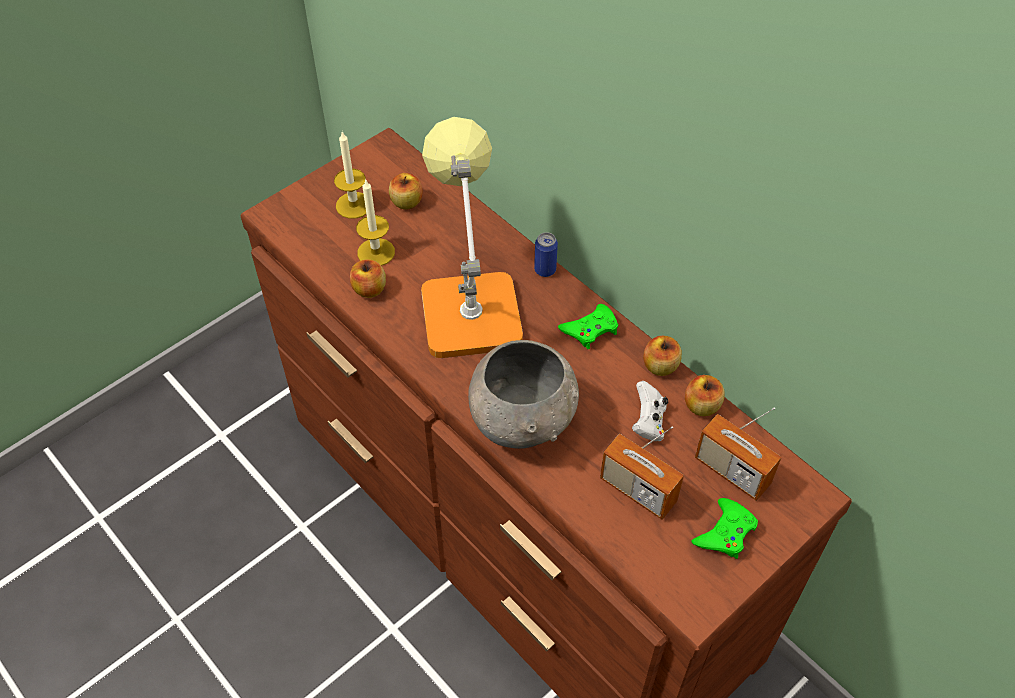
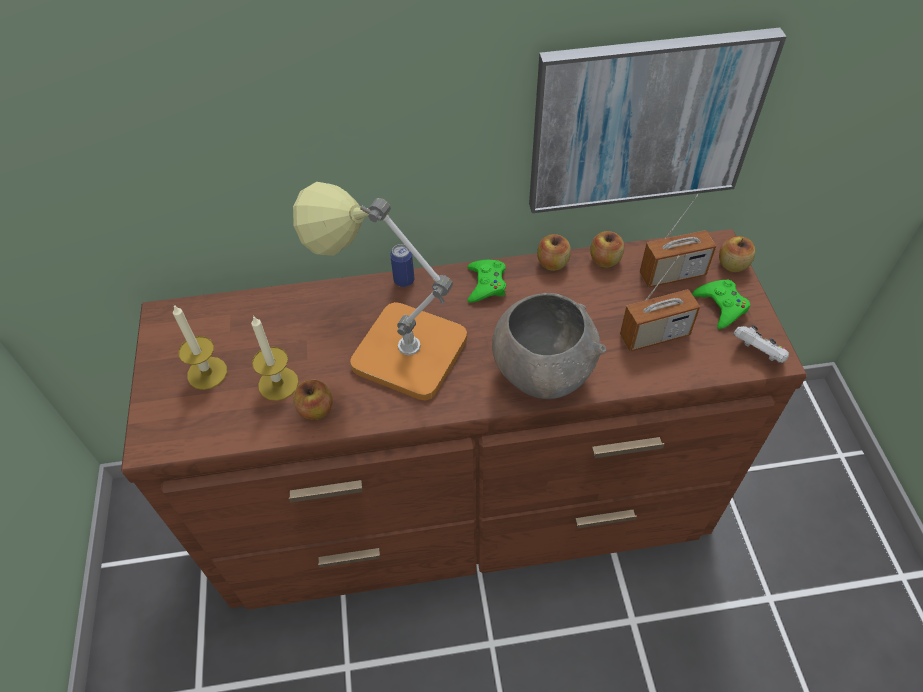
camera: 55 degrees left, 0 degrees up
apple [389,173,422,210] -> apple moved to [719,236,756,272]
white game controller [632,381,668,441] -> white game controller moved to [734,325,789,363]
none -> picture [529,28,787,213]

